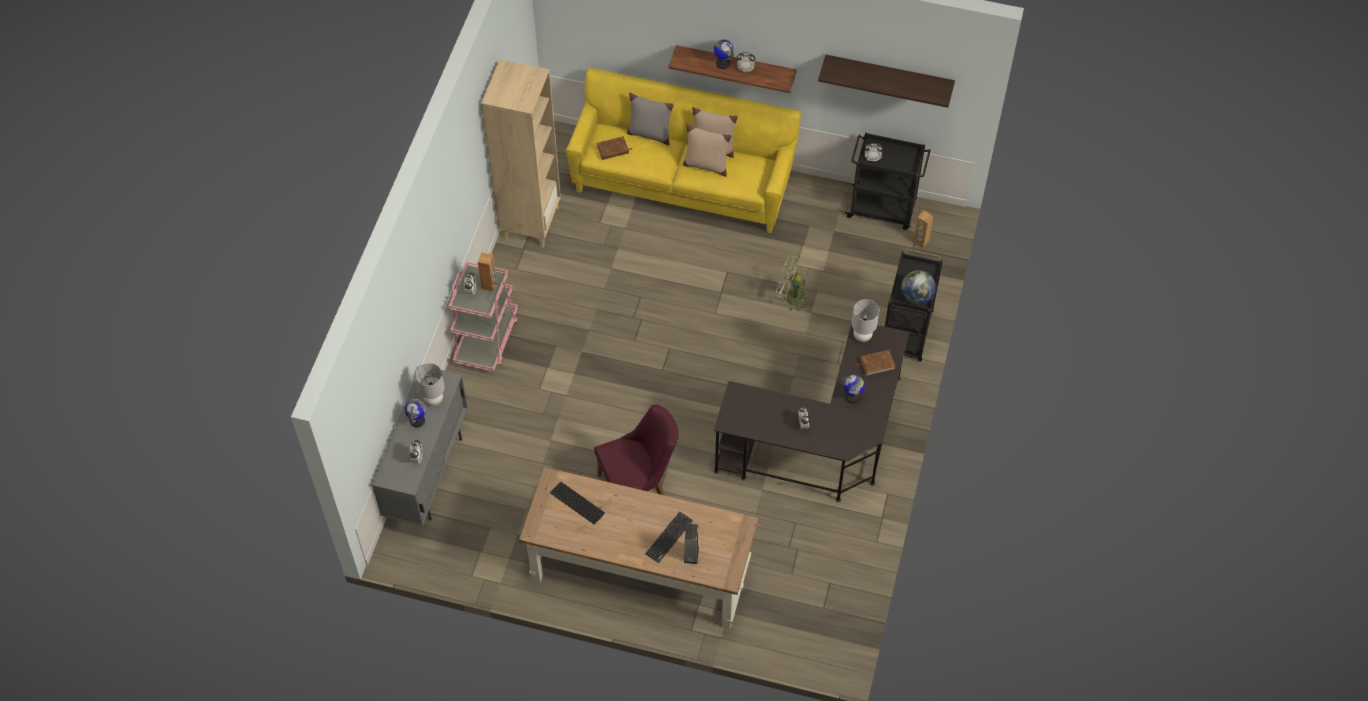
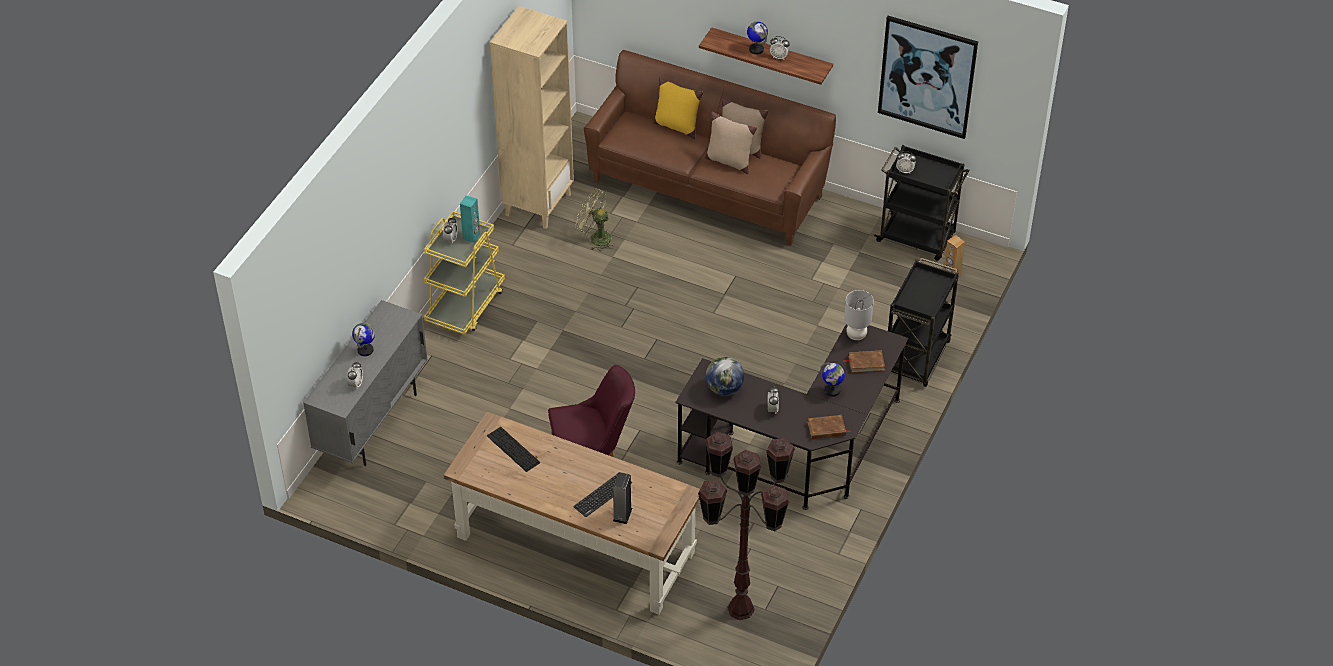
camera: 10 degrees right, 10 degrees down
grey table lamp [415,363,445,406] -> none
pink cart [449,261,518,372] -> yellow cart [424,211,505,335]
brown speaker [478,252,497,291] -> turquoise speaker [460,196,480,243]
yellow sofa [566,68,801,233] -> brown sofa [584,50,836,246]
brown book [597,136,632,160] -> brown book moved to [808,415,850,439]
grey pillow [627,93,674,146] -> yellow pillow [653,77,703,139]
green fan [776,255,809,312] -> green fan moved to [575,188,614,252]
shelf [818,55,955,108] -> picture [878,16,978,139]
globe [901,270,936,305] -> globe moved to [706,357,744,396]
none -> brown floor lamp [698,432,795,620]

